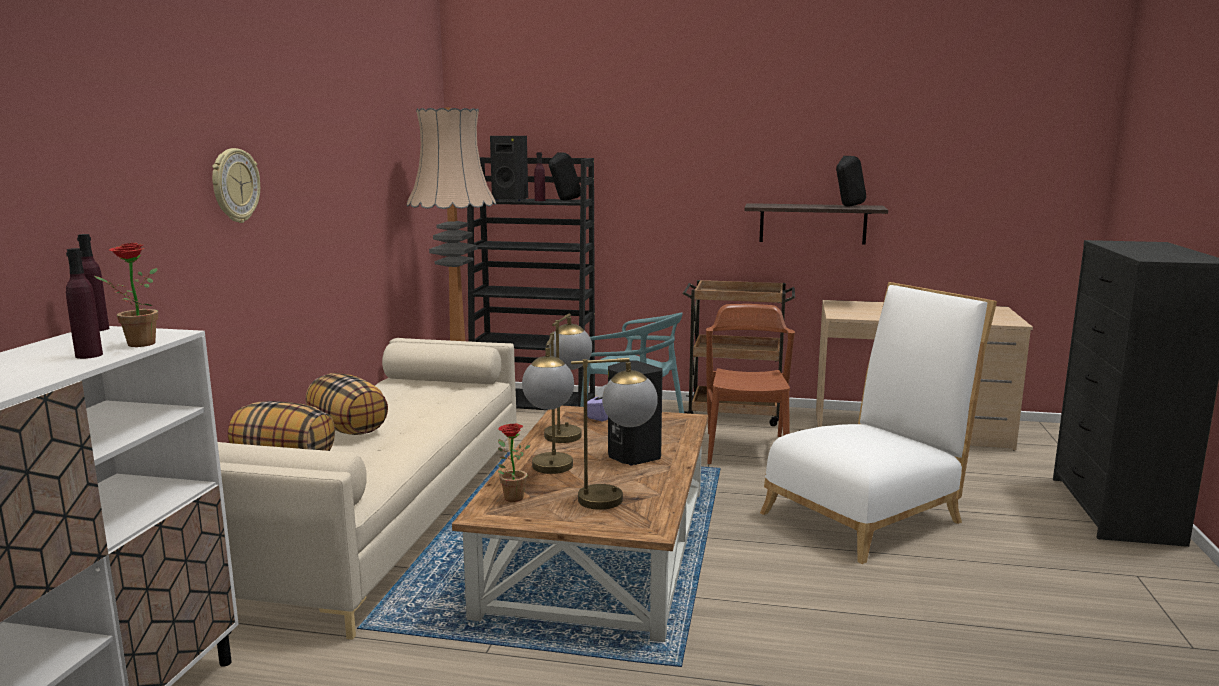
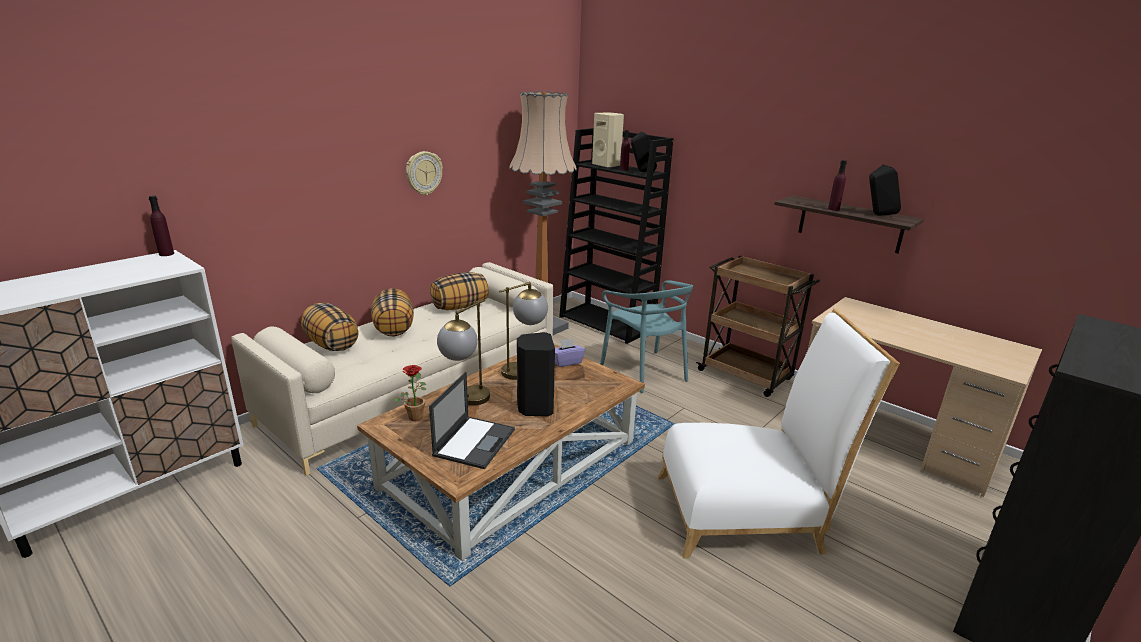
camera: 30 degrees right, 10 degrees up
purple bottle [66,248,103,359] -> purple bottle moved to [828,160,847,211]
potted plant [94,243,158,347] -> none
wall clock [212,148,260,223] -> wall clock moved to [406,151,443,195]
black speaker [490,136,528,201] -> beige speaker [592,112,624,168]
table lamp [571,358,658,510] -> laptop [429,372,515,469]
brown chair [706,304,795,464] -> none
none -> pillow [430,272,489,310]

